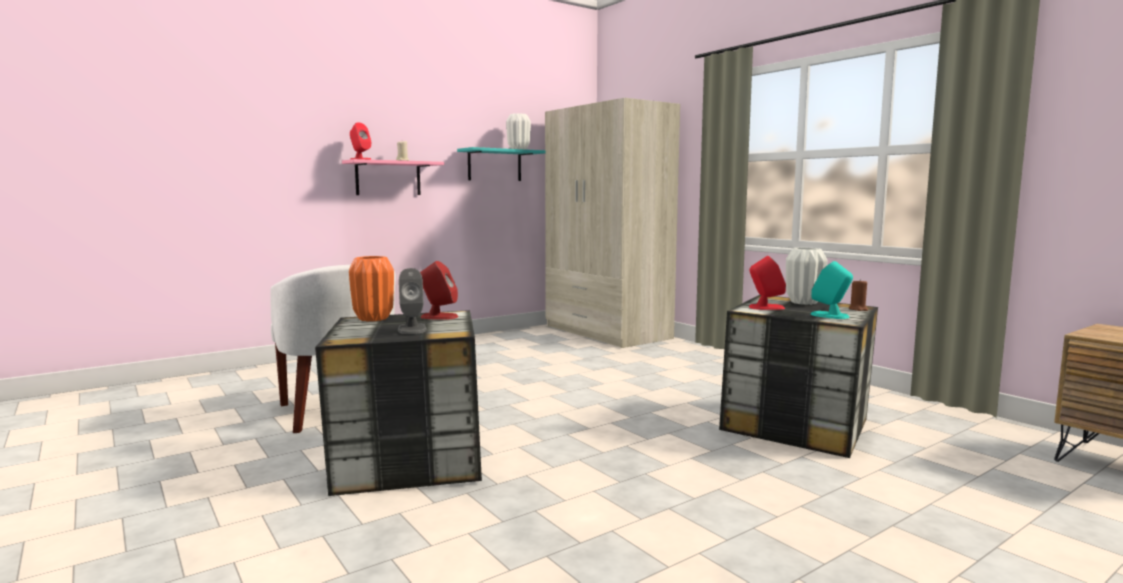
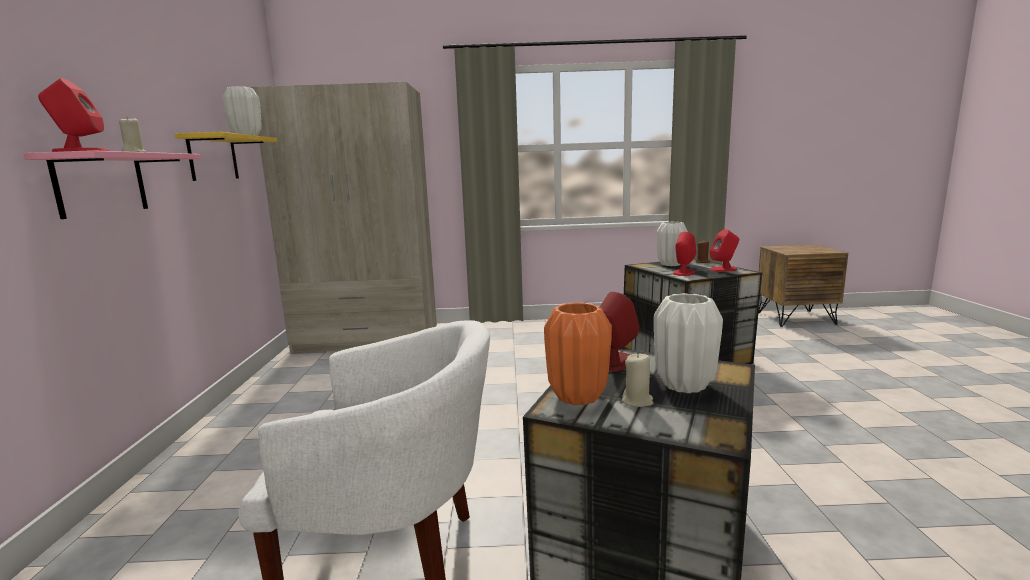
camera: 55 degrees left, 5 degrees up
grey speaker [398,268,427,334] -> white vase [654,293,723,393]
turquoise shelf [457,147,546,181] -> yellow shelf [175,132,277,181]
turquoise speaker [810,261,853,319] -> red speaker [709,229,739,272]
none -> beige candle [622,353,653,407]

